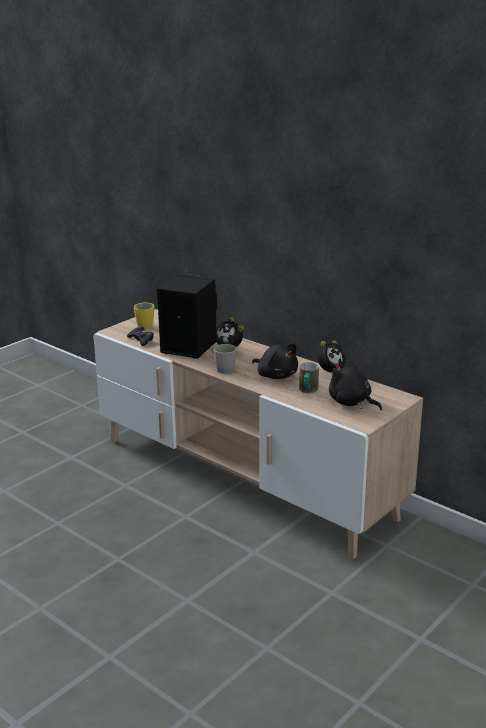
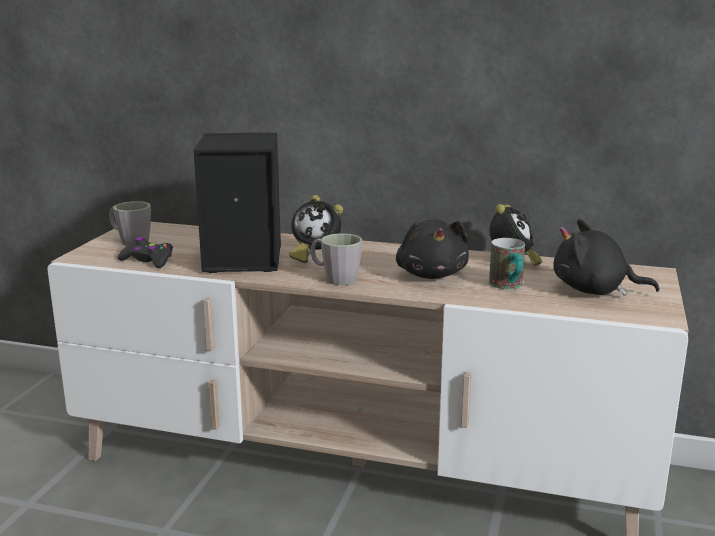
camera: 25 degrees left, 5 degrees down
yellow mug [134,302,154,329] -> grey mug [109,201,151,246]
black plush toy [252,343,298,379] -> black plush toy turned 60 degrees clockwise [396,219,469,279]

